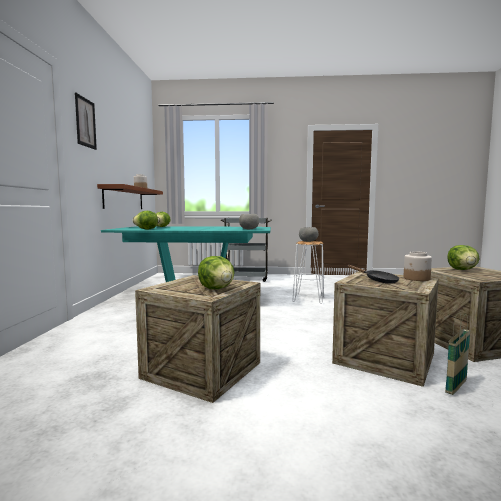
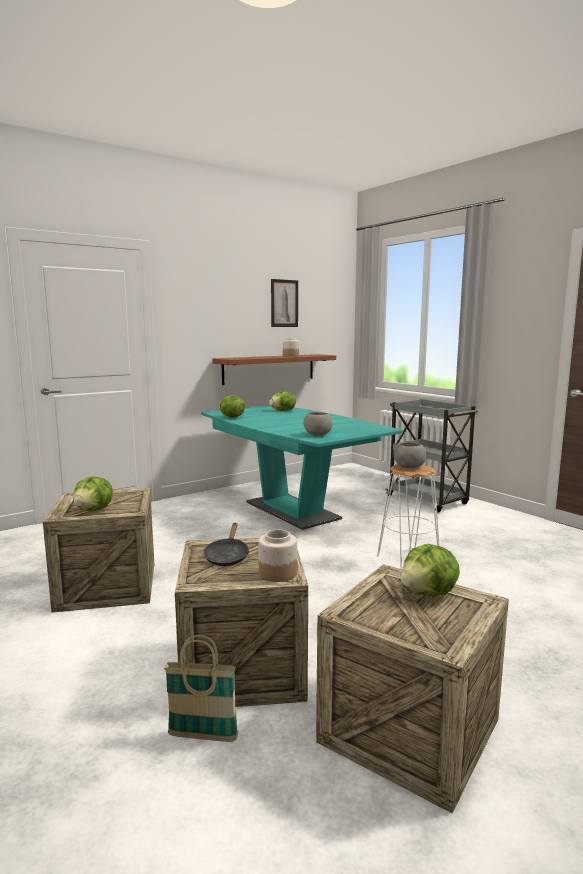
camera: 50 degrees right, 5 degrees up
picture [75,93,97,150] -> picture moved to [271,279,298,327]

